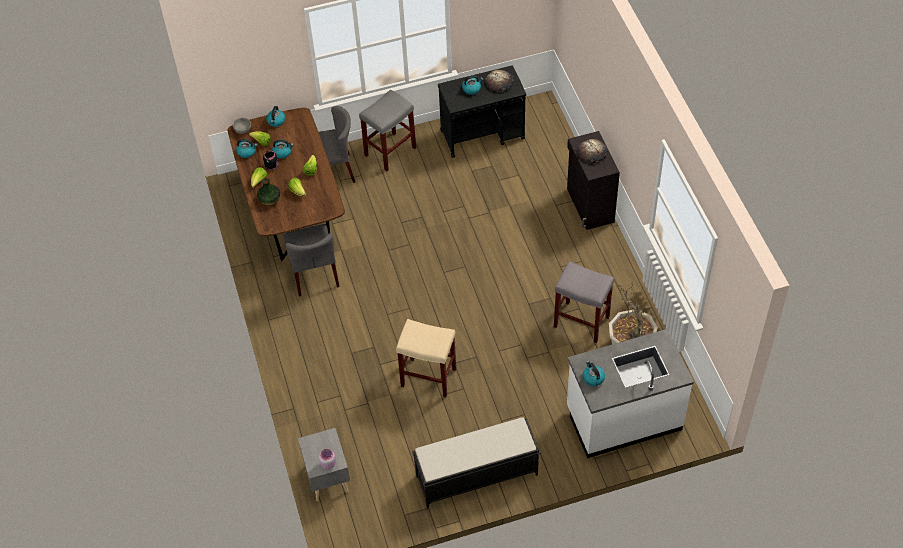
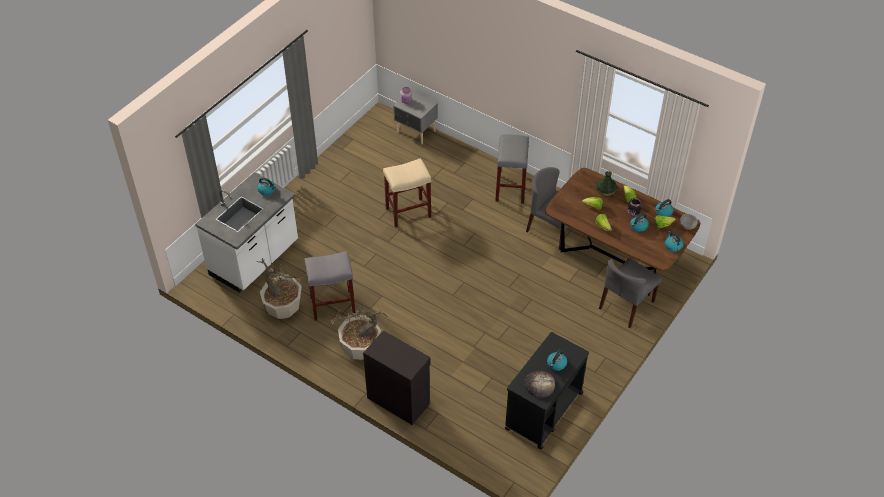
camera: 140 degrees right, 5 degrees down
grey stool [359,89,416,171] -> grey stool moved to [495,135,529,204]
black bench [412,417,540,508] -> none
bread [578,139,608,163] -> none
none -> potted plant [330,305,388,360]

